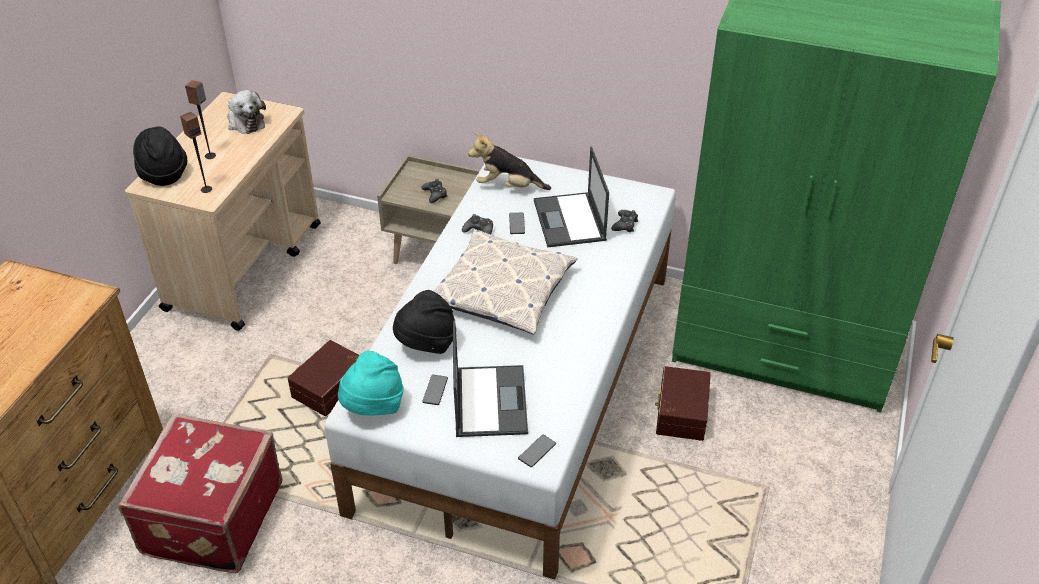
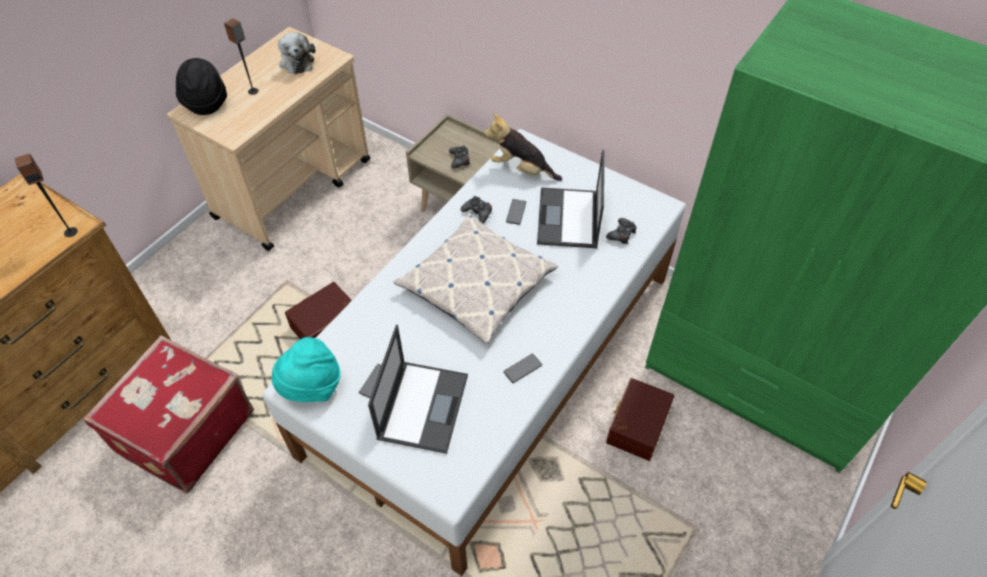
camera: 15 degrees right, 10 degrees up
speaker [180,112,212,193] -> speaker moved to [15,153,78,237]
black hat [393,290,455,354] -> none
phone [518,435,556,467] -> phone moved to [503,354,542,383]

